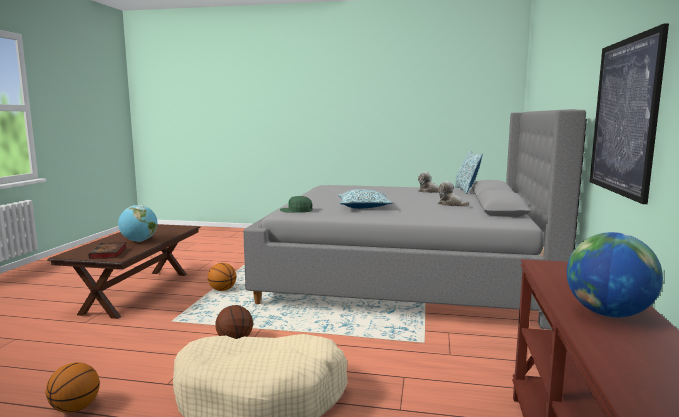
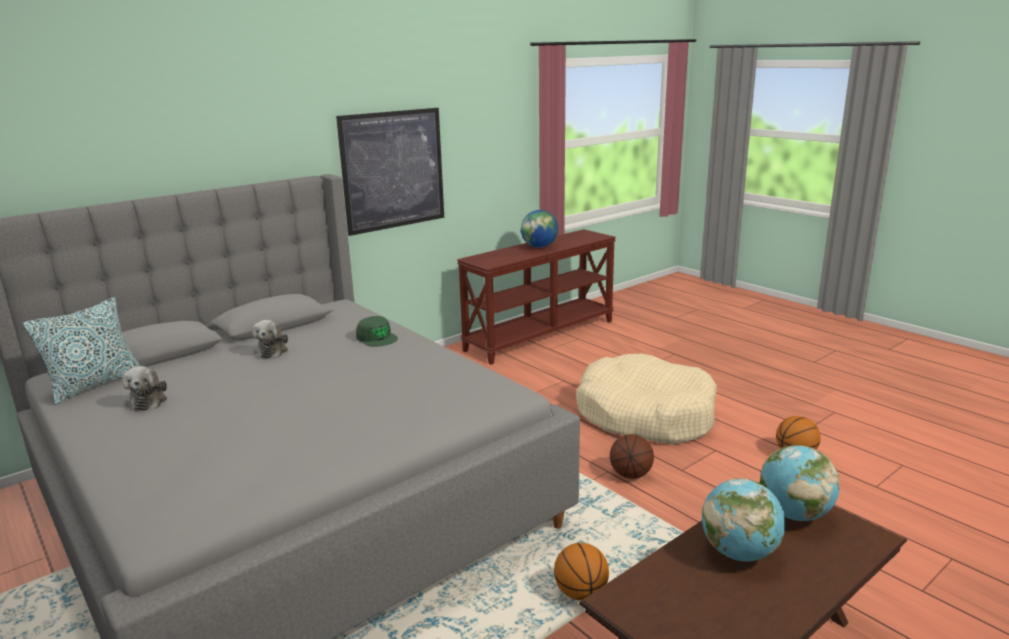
camera: 140 degrees left, 10 degrees up
book [89,242,127,259] -> globe [760,445,840,521]
green cap [280,196,313,213] -> green cap moved to [356,316,398,346]
pillow [338,189,393,209] -> none

